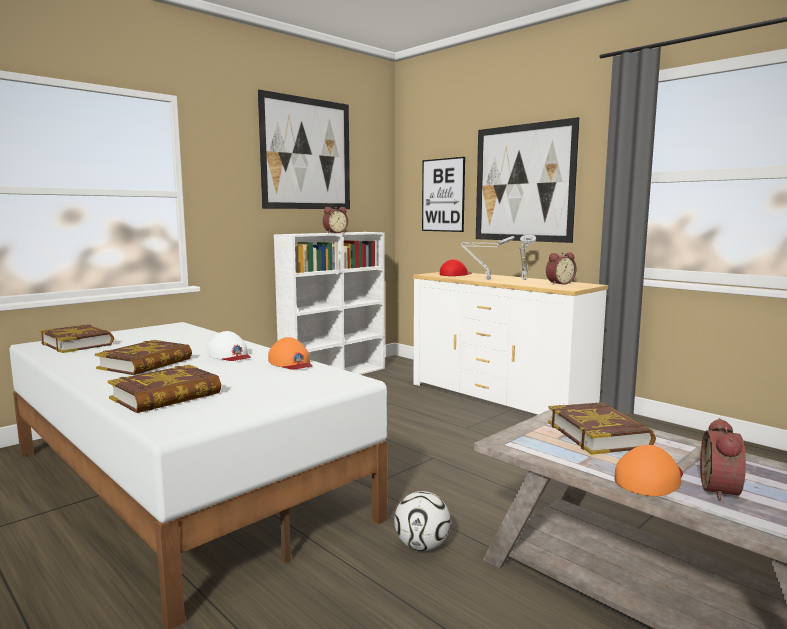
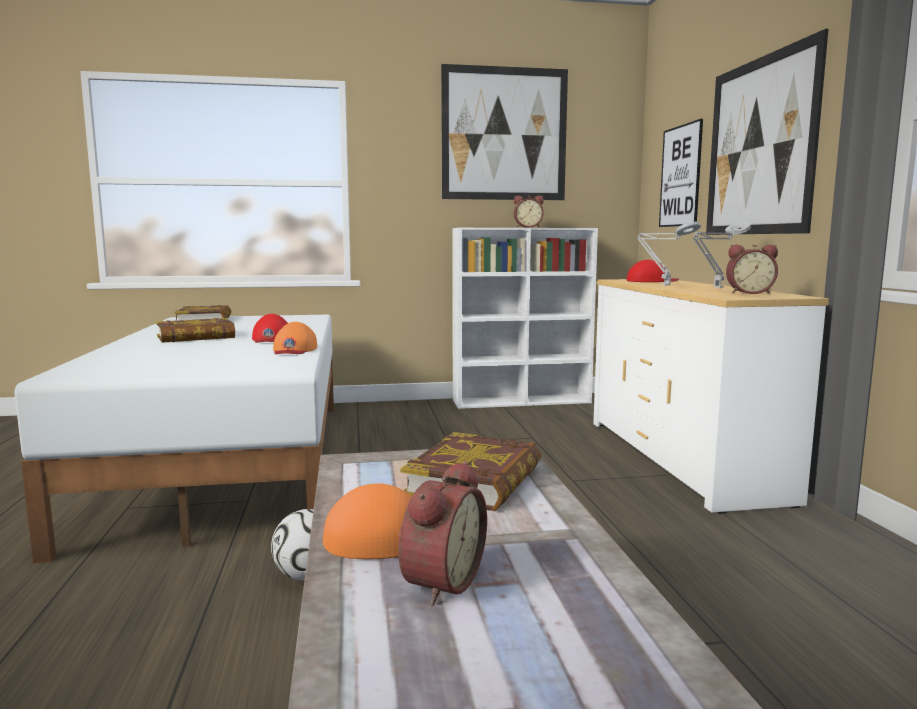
camera: 35 degrees right, 0 degrees up
book [108,365,221,413] -> none
white cap [207,331,251,361] -> red cap [252,314,288,343]
alarm clock [700,418,746,501] -> alarm clock turned 150 degrees clockwise [398,461,487,606]

